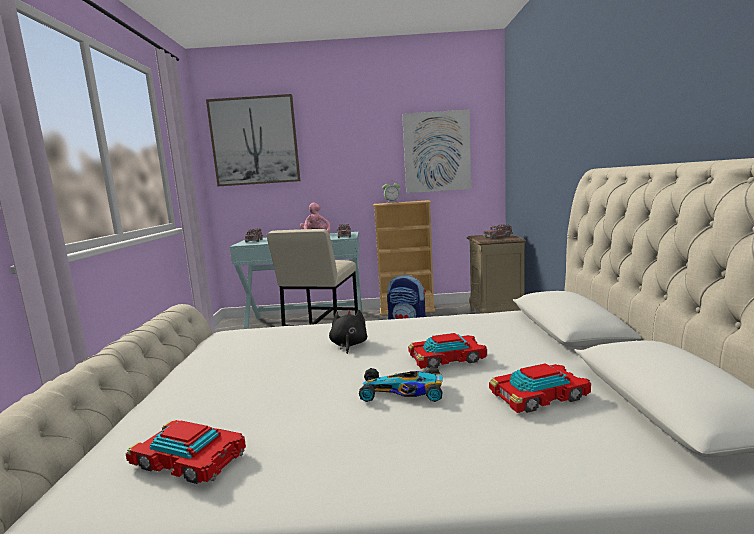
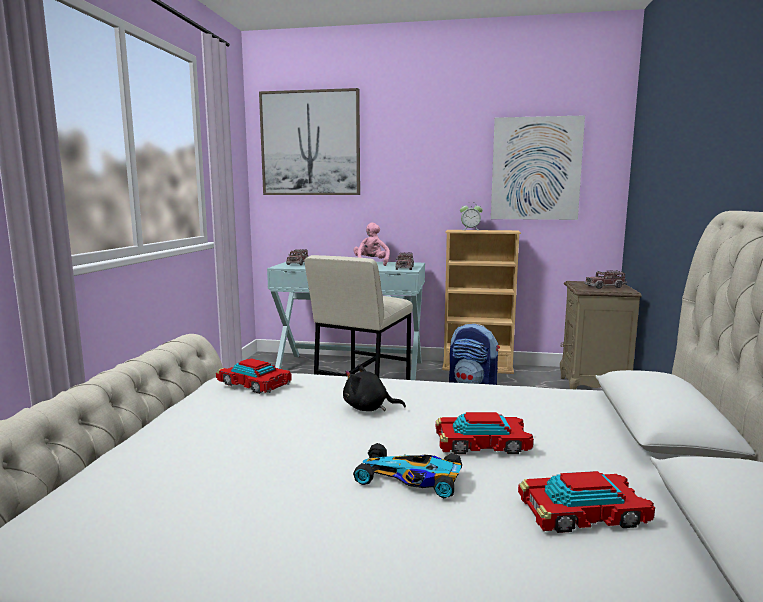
camera: 10 degrees right, 0 degrees up
toy car [126,420,246,484] -> toy car moved to [216,358,292,394]
black plush toy [329,310,367,354] -> black plush toy turned 90 degrees counterclockwise [343,364,406,411]

